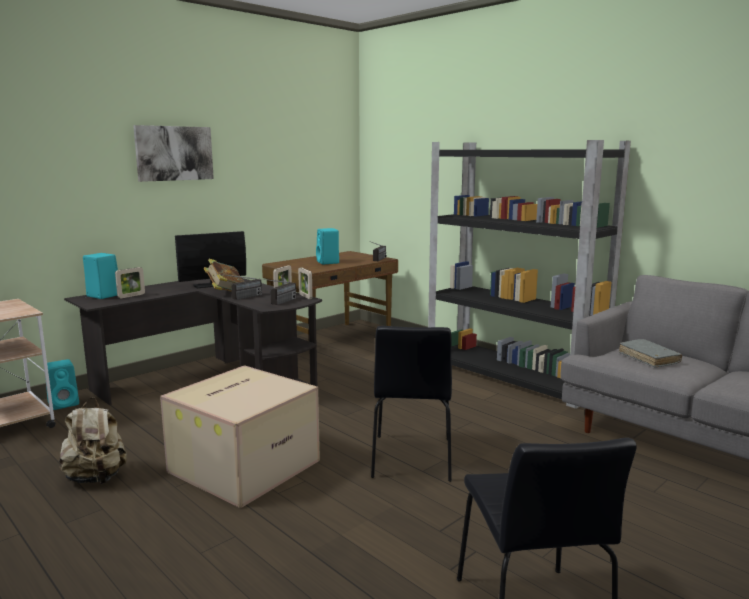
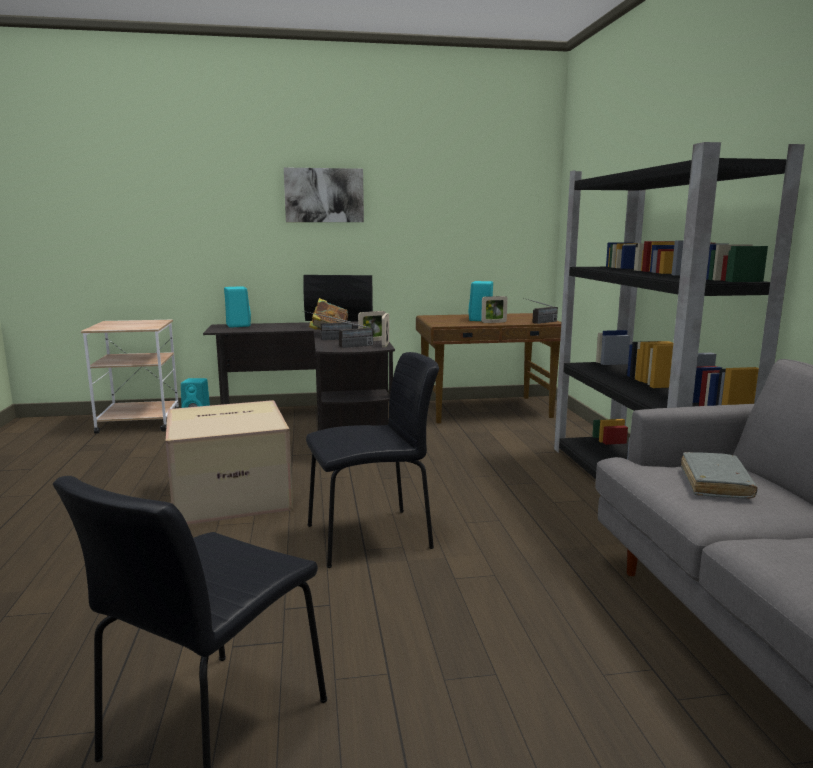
camera: 35 degrees right, 0 degrees up
beige backpack [59,397,127,484] -> none
picture frame [115,267,145,298] -> picture frame moved to [481,296,508,323]
black chair [371,326,452,482] -> black chair turned 150 degrees counterclockwise [306,352,439,568]

